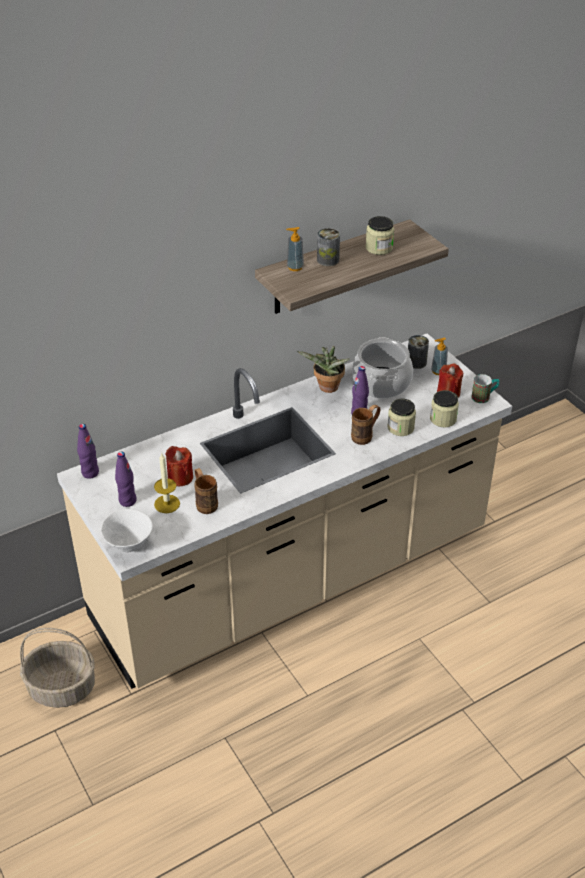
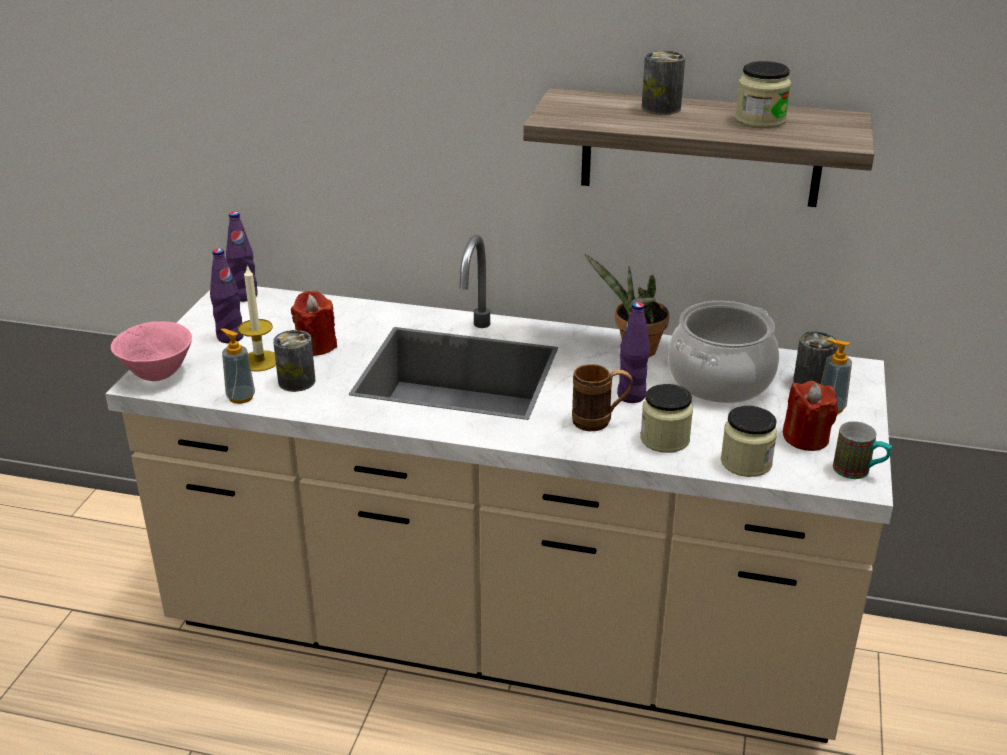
camera: 45 degrees right, 10 degrees down
basket [20,628,95,708] -> none
white bowl [101,509,153,552] -> pink bowl [111,321,192,381]
brown mug [194,468,218,514] -> can [273,330,315,392]
soap dispenser [286,227,304,271] -> soap dispenser moved to [220,328,255,404]

